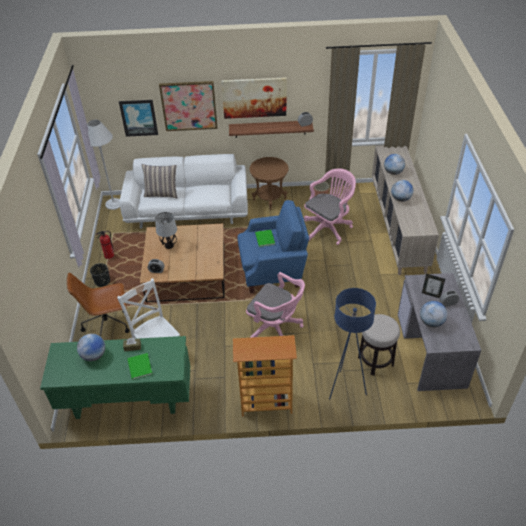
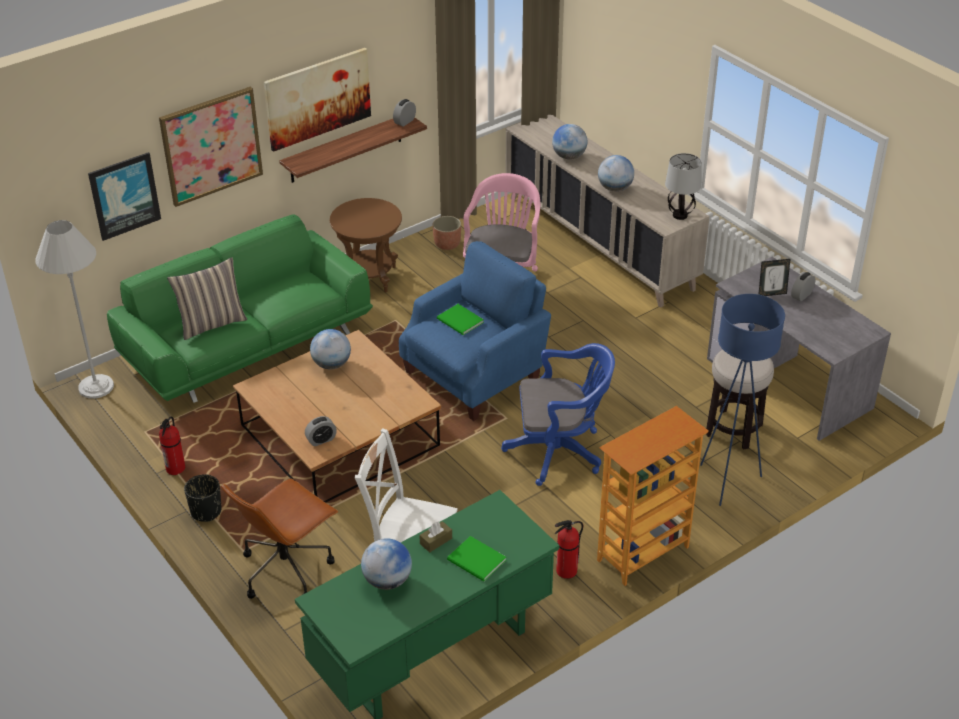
camera: 35 degrees left, 5 degrees down
white sofa [119,154,248,229] -> green sofa [107,214,373,403]
table lamp [155,212,177,249] -> table lamp moved to [665,153,702,220]
pink office chair [246,272,305,338] -> blue office chair [501,343,615,486]
globe [420,301,447,328] -> globe moved to [310,329,351,369]
none -> fire extinguisher [555,520,583,579]

